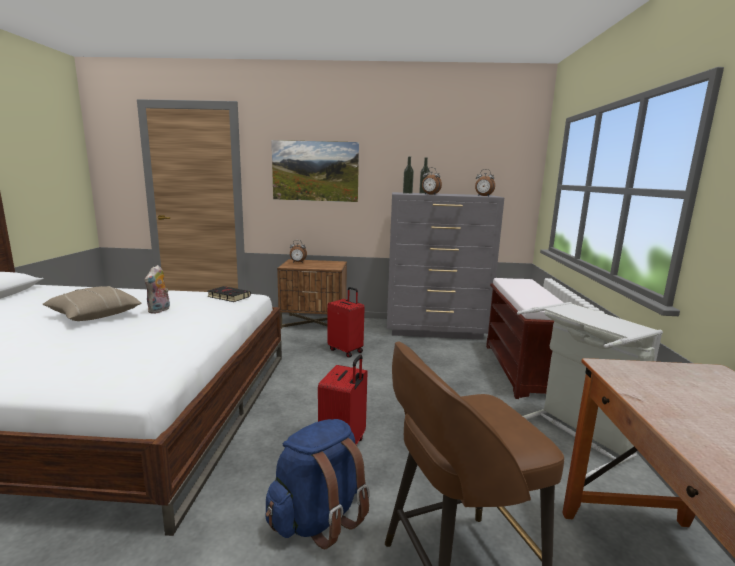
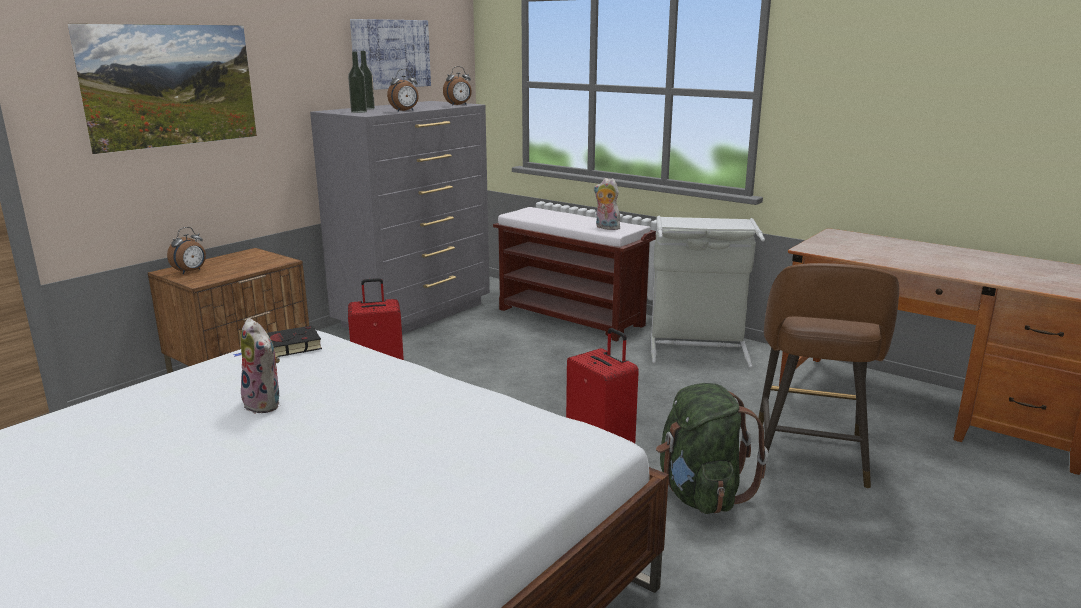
camera: 55 degrees left, 5 degrees up
beige pillow [43,286,142,321] -> none
blue backpack [266,419,370,549] -> green backpack [656,383,768,514]
none -> picture [350,19,431,90]
none -> plush toy [594,178,620,230]

